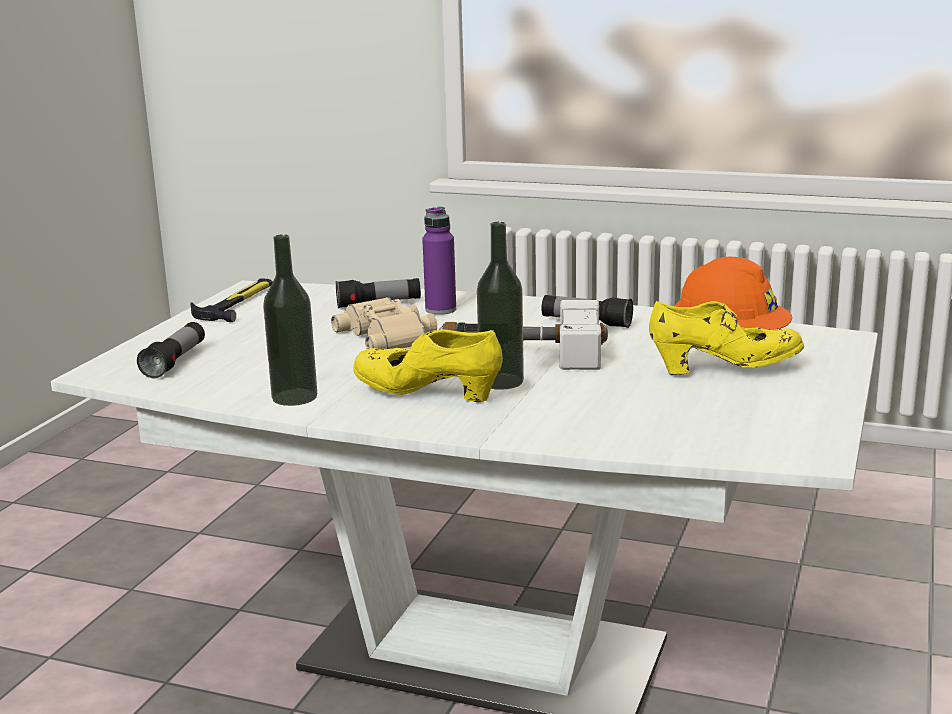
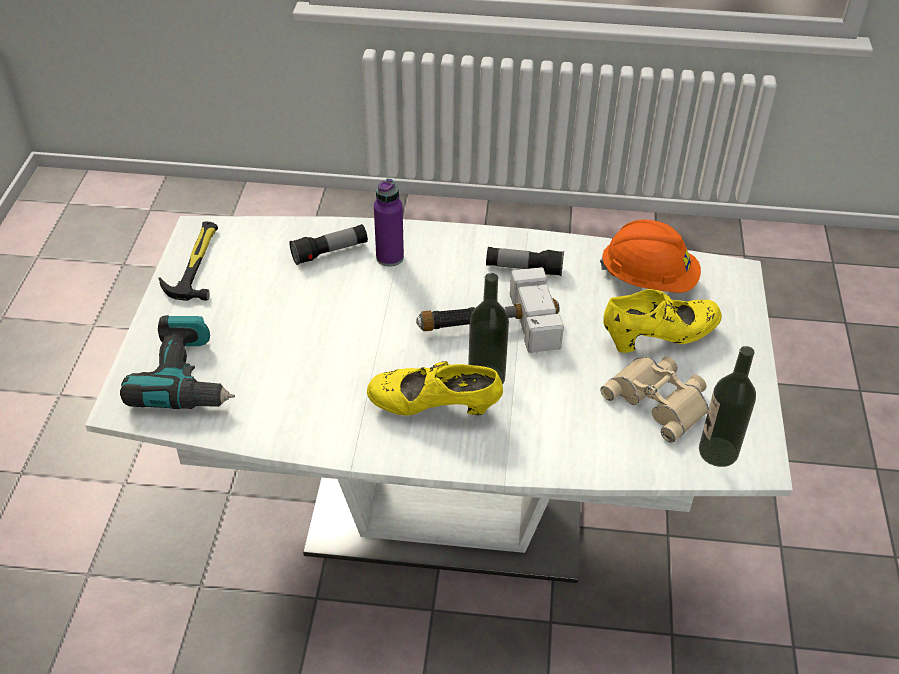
camera: 15 degrees left, 25 degrees up
flashlight [137,322,205,379] -> power drill [120,315,235,409]
bottle [263,234,317,406] -> bottle moved to [699,346,756,467]
beige binoculars [331,297,437,349] -> beige binoculars moved to [600,356,709,443]

